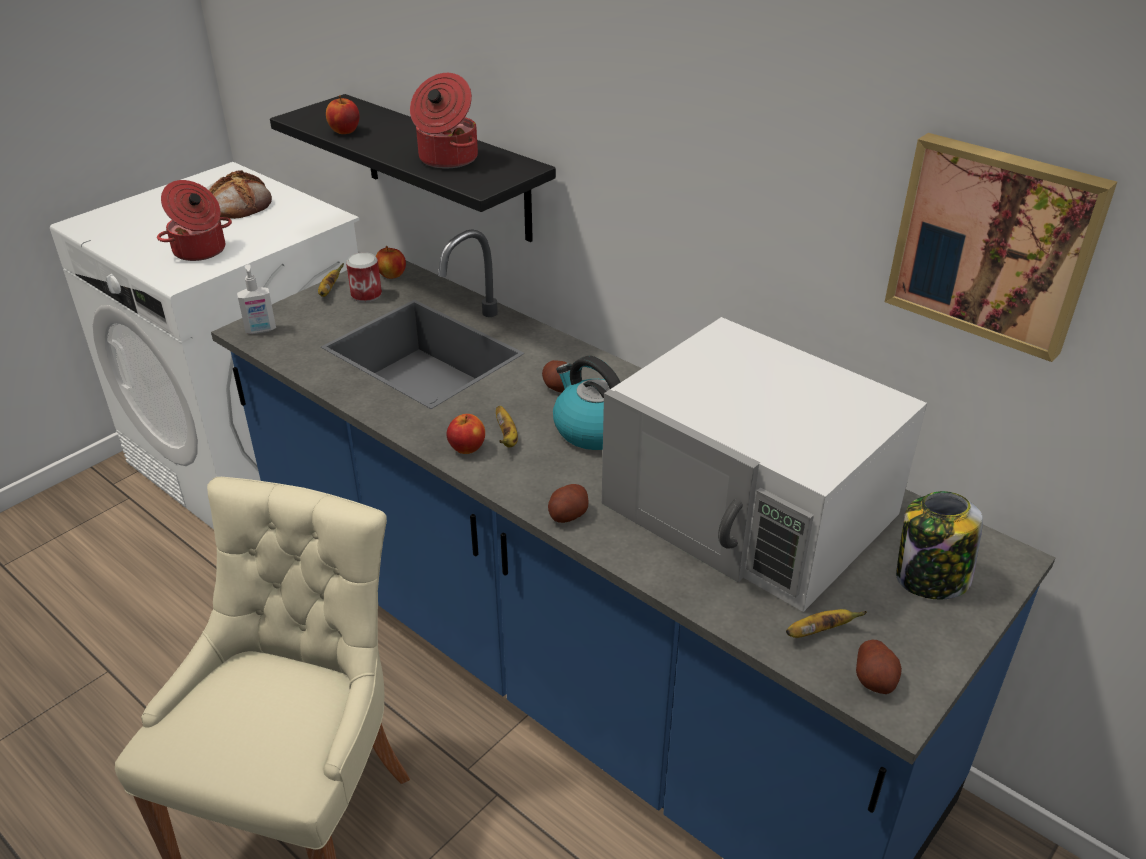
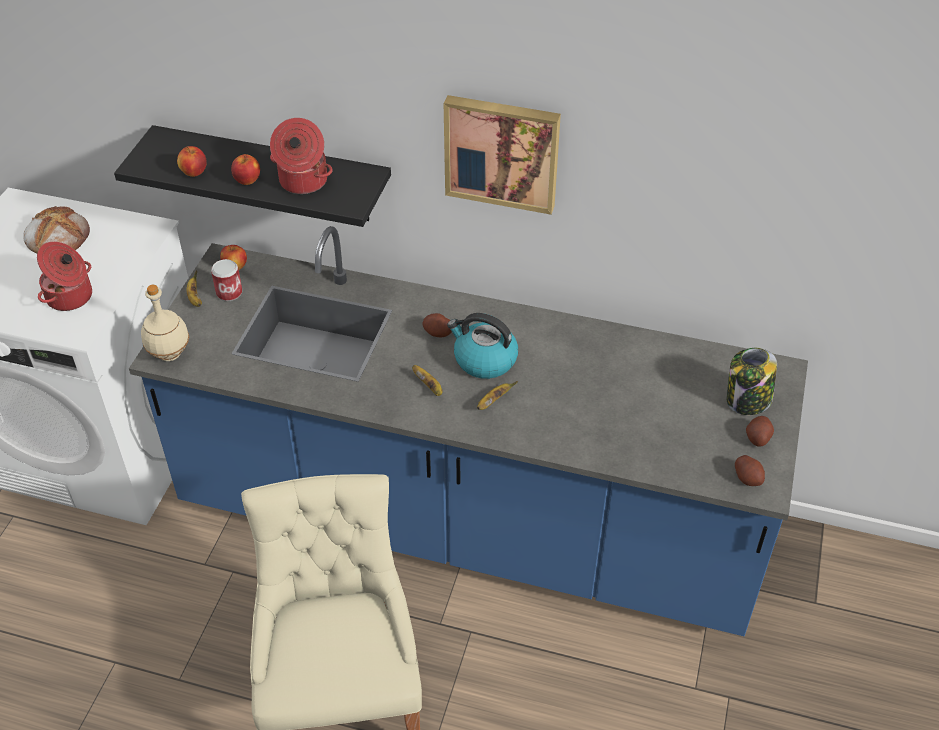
camera: 25 degrees left, 10 degrees up
soap dispenser [237,264,276,334] -> beige bottle [141,285,189,361]
apple [446,414,485,454] -> apple moved to [231,154,260,185]
potato [548,484,589,523] -> potato moved to [746,416,774,447]
white microwave [602,317,927,612] -> none
banana [786,609,867,638] -> banana moved to [477,381,518,410]
picture [885,133,1117,362] -> picture moved to [444,95,561,215]

